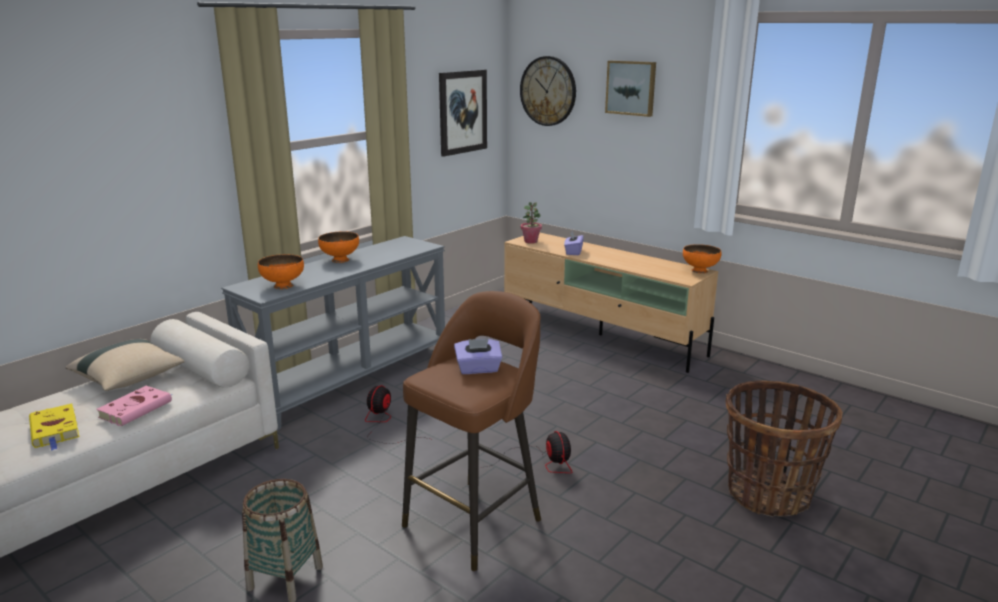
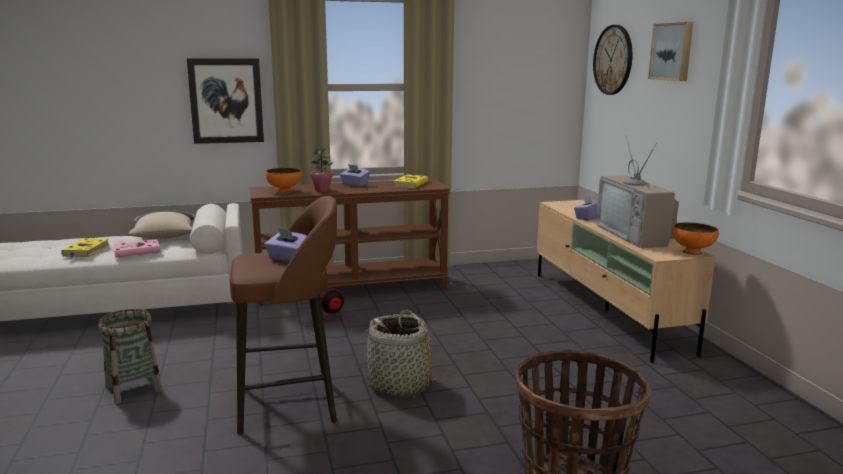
camera: 35 degrees right, 5 degrees down
grey console table [221,236,445,430] -> brown console table [250,179,450,306]
orange bowl [318,231,359,263] -> purple tissue box [340,164,370,187]
picture [439,70,487,157] -> picture moved to [187,58,264,144]
fan [480,431,573,473] -> basket [361,310,446,397]
potted plant [521,202,542,244] -> potted plant moved to [310,147,333,192]
none -> yellow book [393,175,428,188]
none -> television [596,135,679,248]

